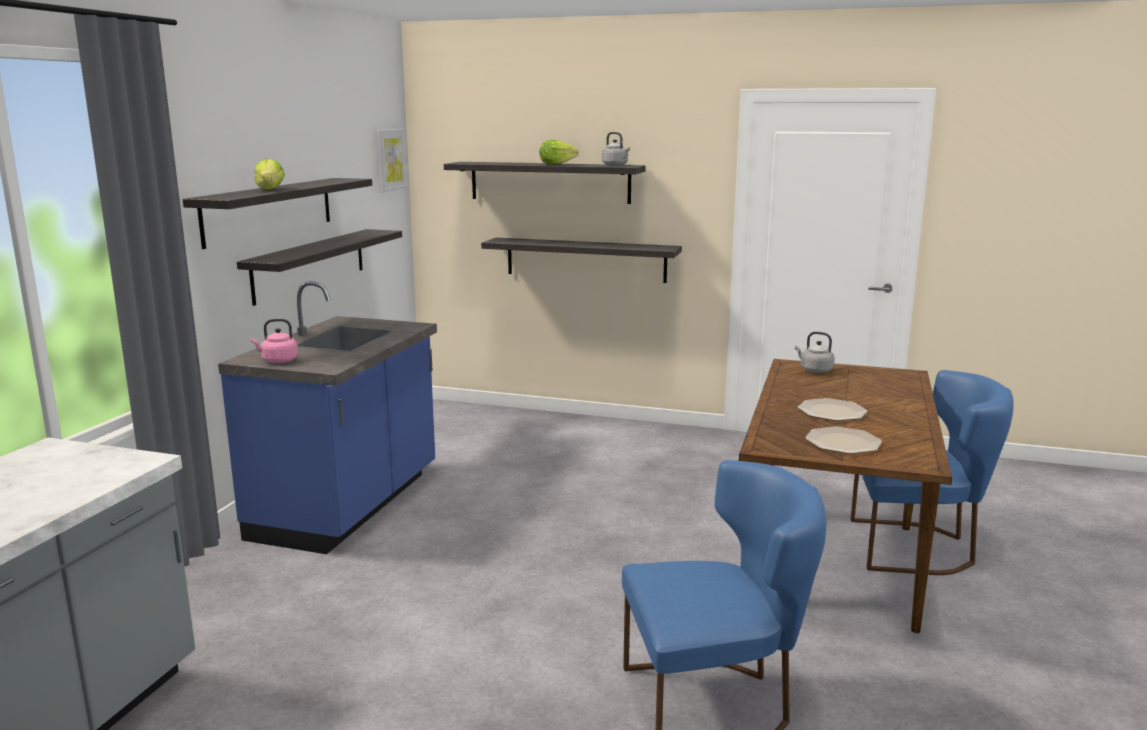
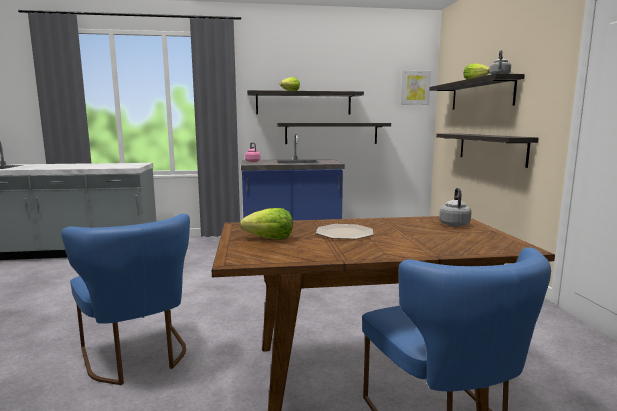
camera: 65 degrees right, 5 degrees down
plate [805,427,882,454] -> lettuce [240,208,293,239]

